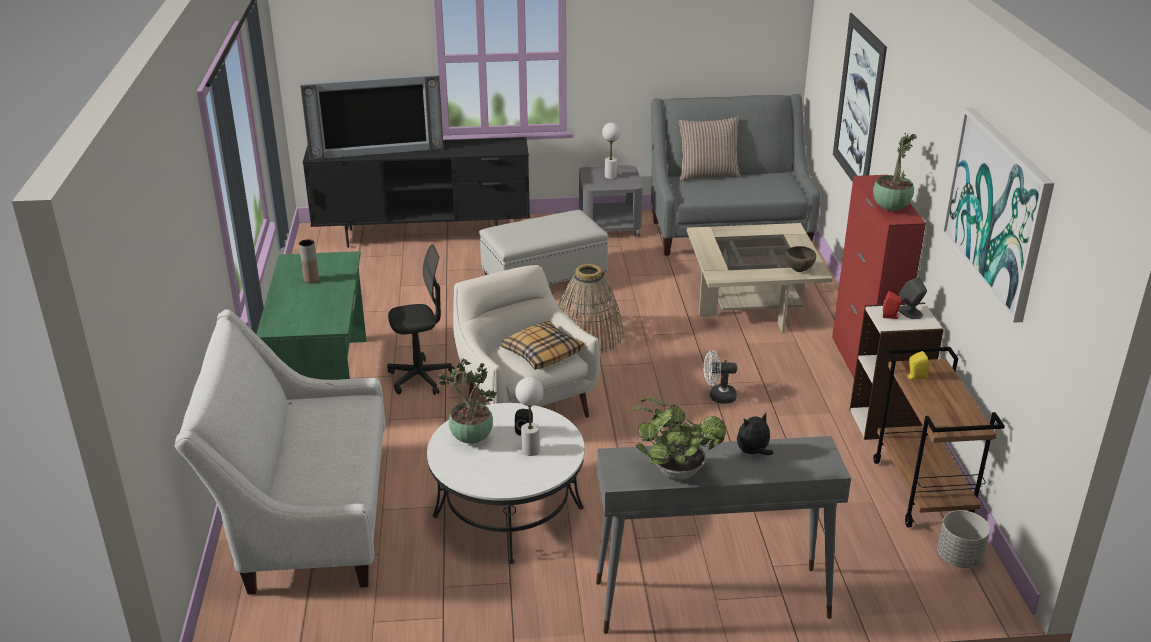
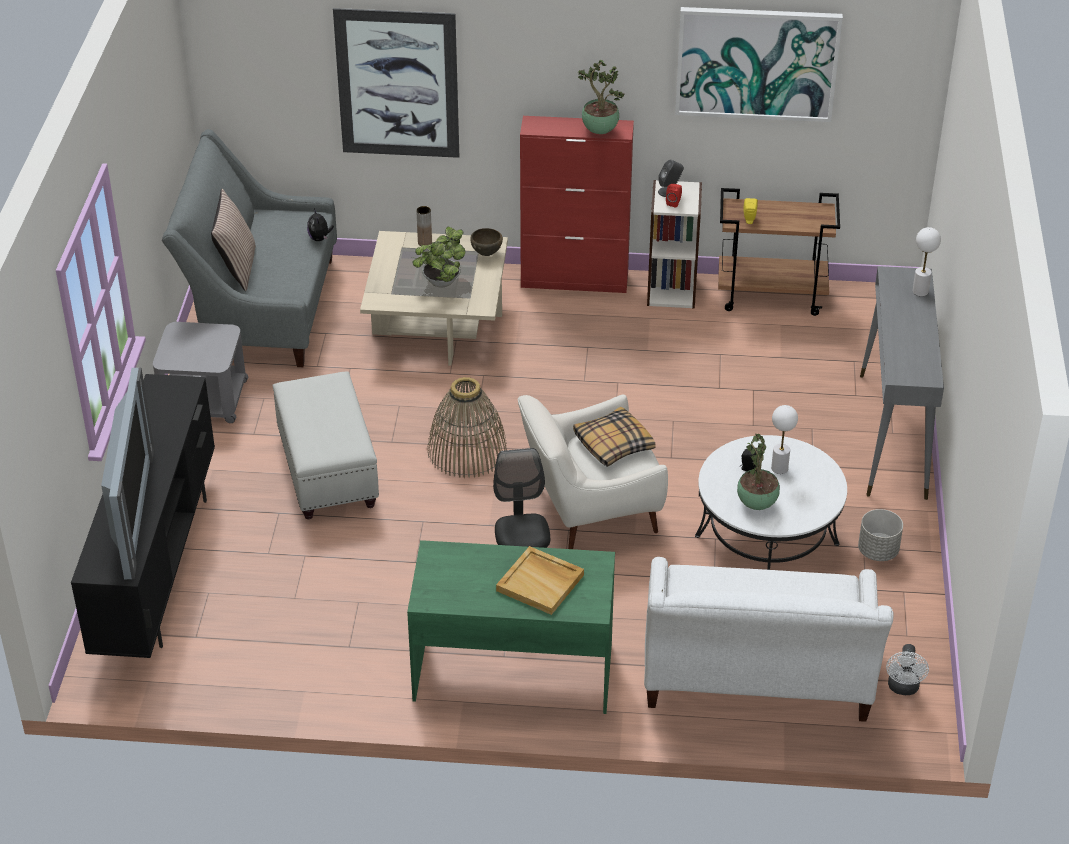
camera: 80 degrees left, 10 degrees up
brown vase [299,239,319,283] -> brown vase moved to [416,206,432,246]
white table lamp [602,122,621,179] -> white table lamp moved to [912,227,941,296]
potted plant [629,398,726,481] -> potted plant moved to [412,226,466,288]
white fan [703,350,737,404] -> white fan moved to [886,644,929,695]
plush toy [737,413,773,455] -> plush toy moved to [307,209,334,241]
grey planter [937,510,990,568] -> grey planter moved to [858,509,903,561]
none -> beige tray [496,546,584,615]

